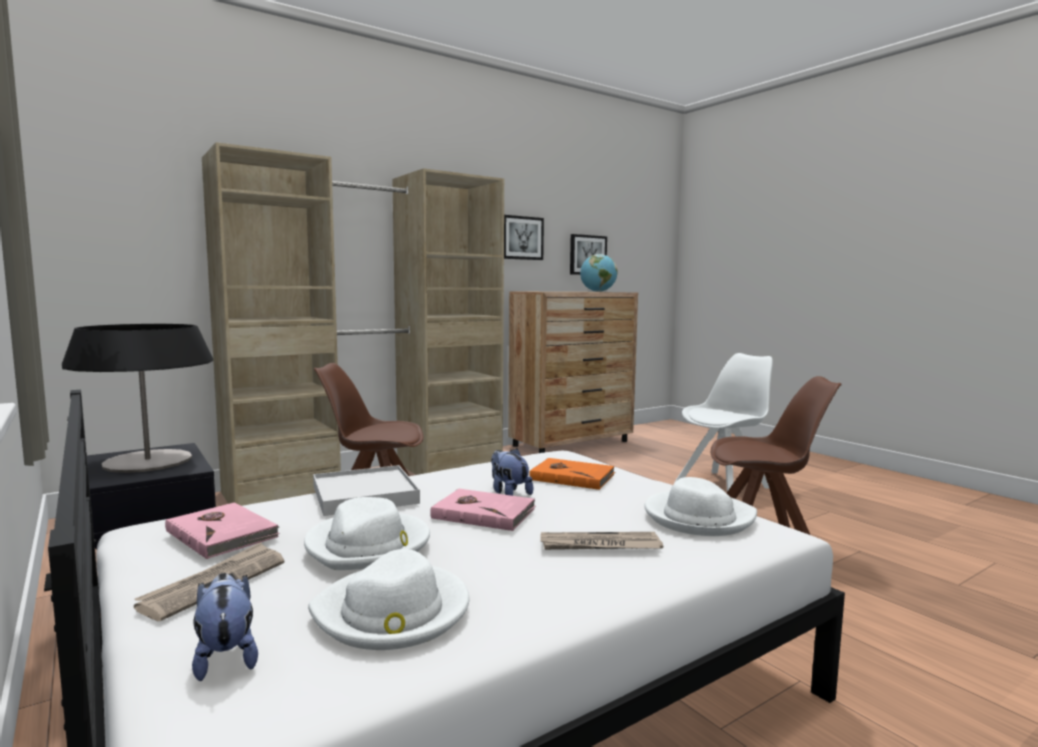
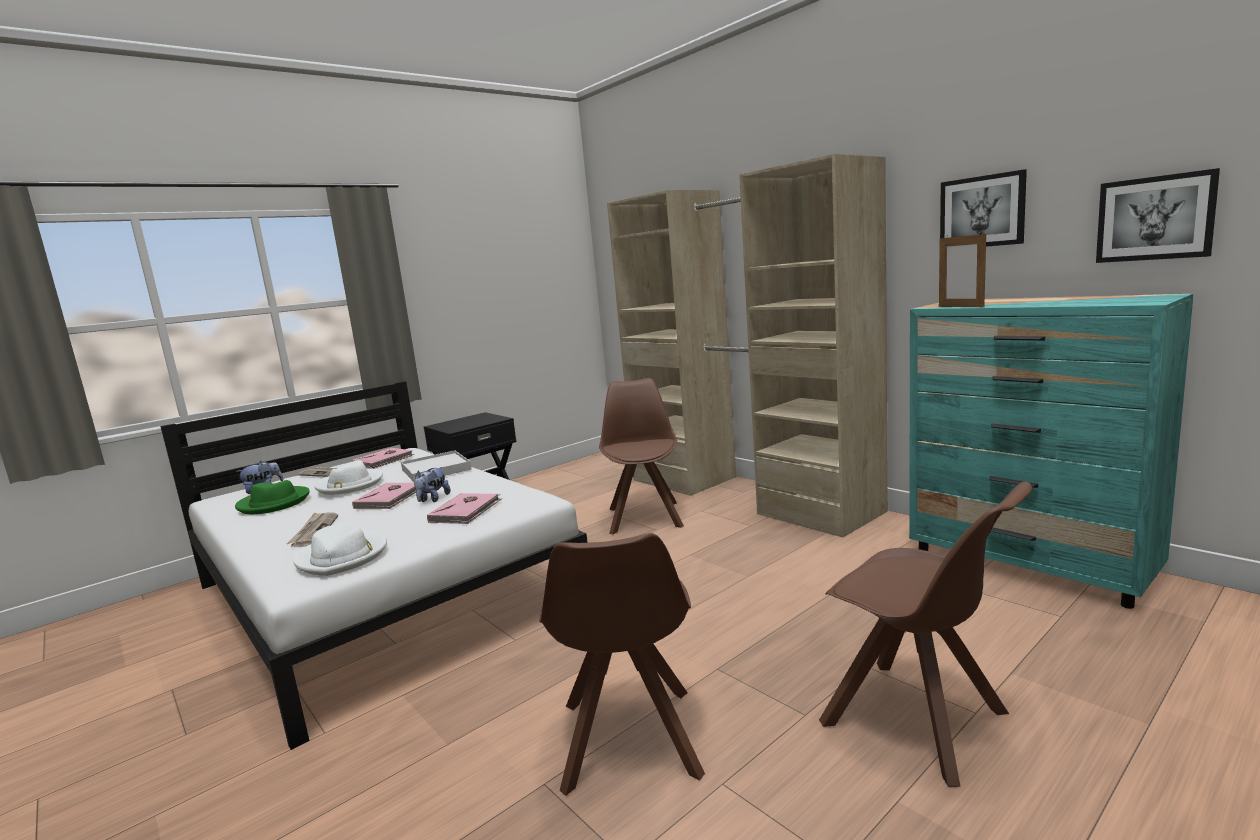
camera: 85 degrees right, 5 degrees up
table lamp [62,324,213,473] -> none
white hat [308,549,469,650] -> green hat [235,480,310,514]
plush toy [491,448,533,496] -> plush toy turned 150 degrees clockwise [414,467,451,502]
brown dresser [508,291,638,453] -> turquoise dresser [909,294,1193,609]
orange book [529,458,615,490] -> pink book [427,493,502,524]
globe [580,254,618,292] -> none
white chair [674,353,773,492] -> brown chair [819,482,1032,787]
none -> picture frame [939,232,986,307]

